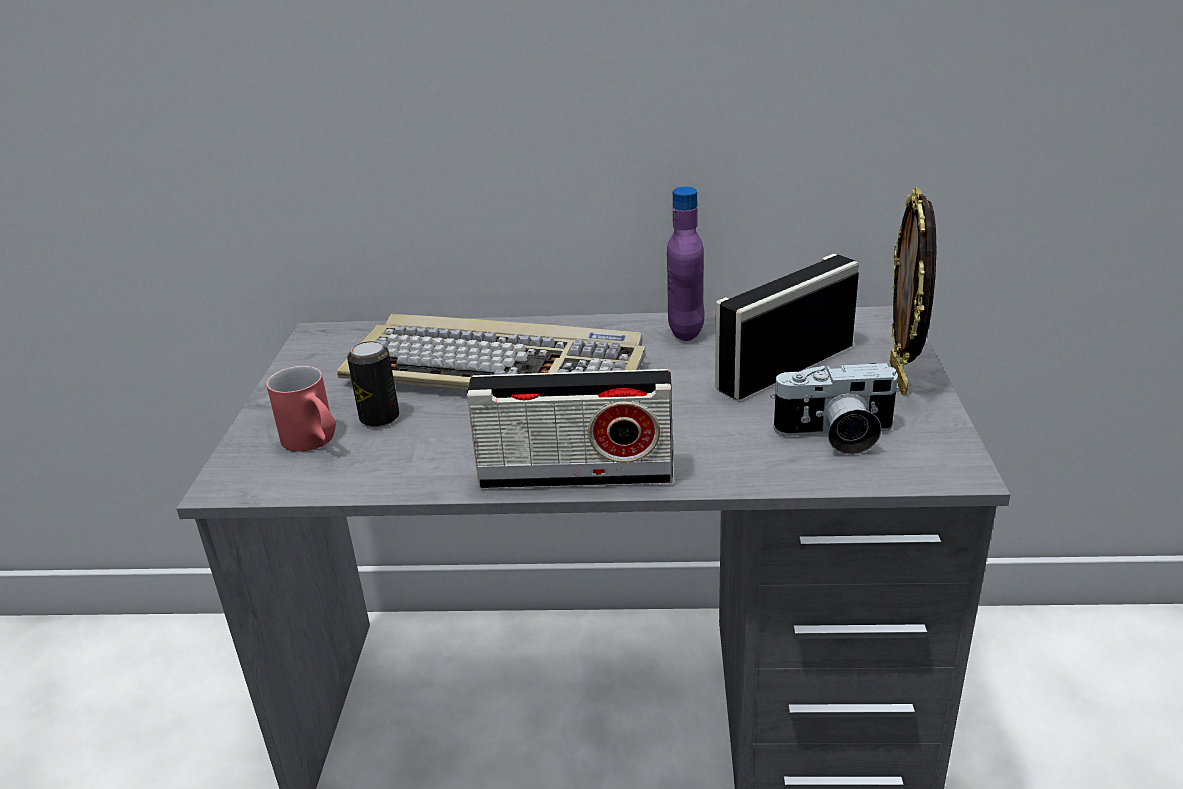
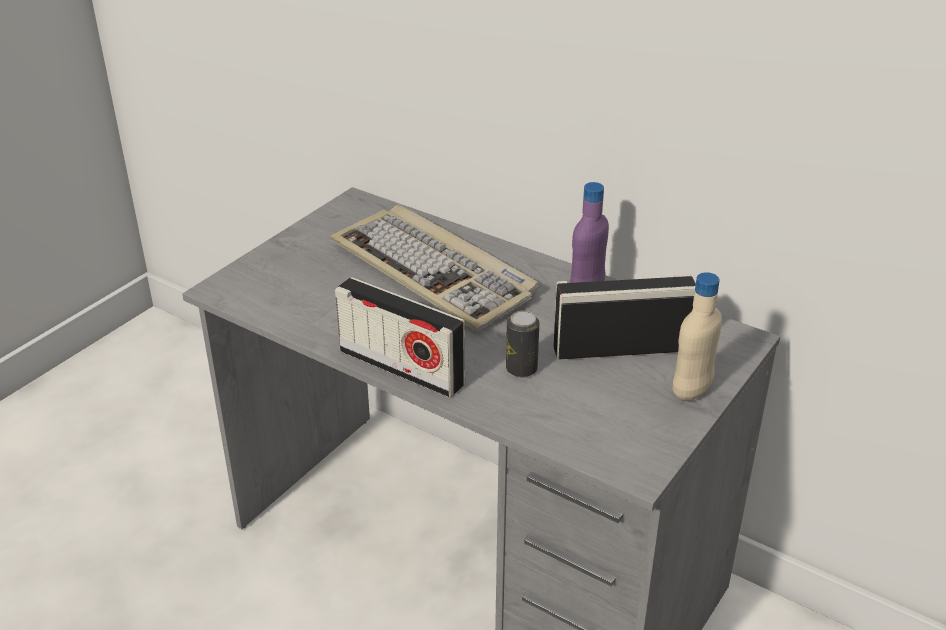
camera: 30 degrees right, 5 degrees up
red mug [266,366,336,452] -> none
can [347,341,399,427] -> can moved to [506,311,539,377]
camera [771,363,900,455] -> none
picture frame [890,187,937,395] -> beige bottle [673,272,722,401]

